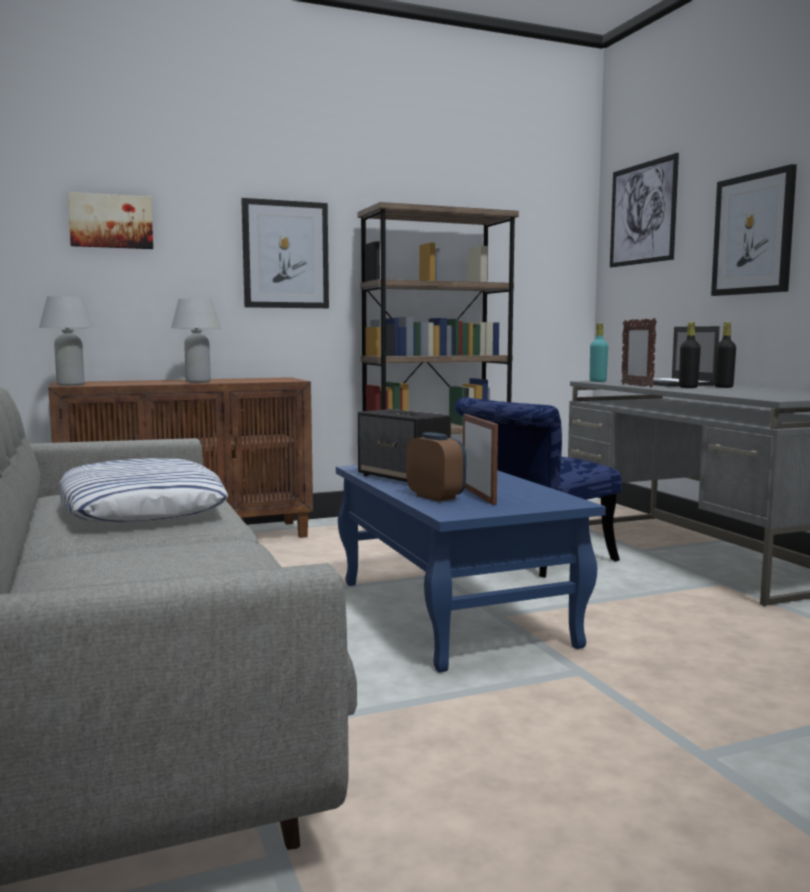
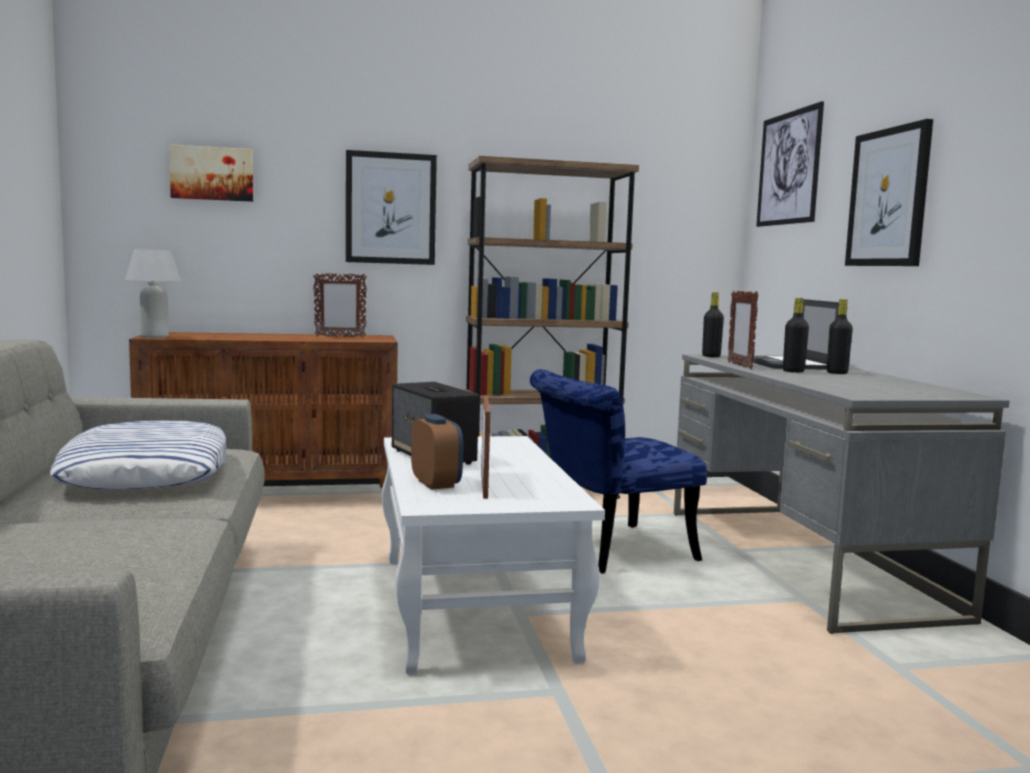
camera: 10 degrees right, 0 degrees up
white table lamp [171,299,221,383] -> none
blue coffee table [336,465,606,672] -> white coffee table [382,436,605,675]
turquoise bottle [590,323,608,382] -> black bottle [702,292,724,357]
none -> picture frame [313,273,367,337]

